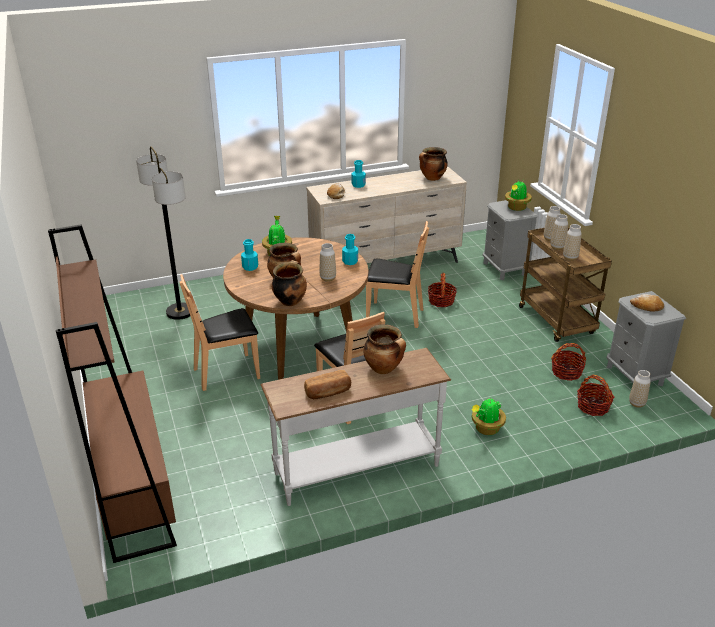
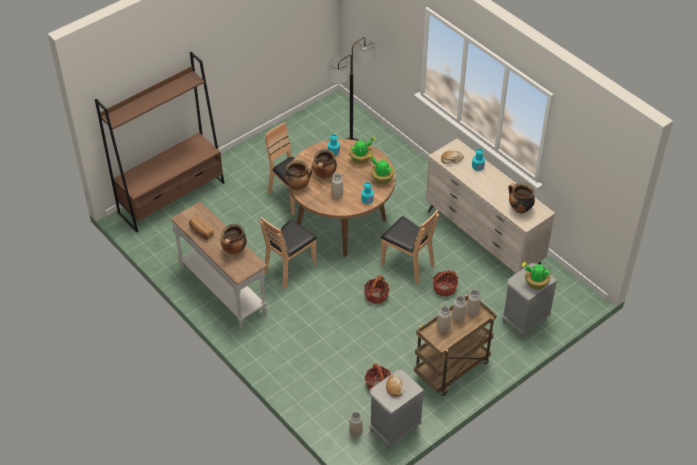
camera: 70 degrees right, 15 degrees up
brown chair [366,221,429,328] -> brown chair turned 45 degrees counterclockwise [381,209,439,283]
potted plant [472,398,506,435] -> potted plant moved to [369,154,394,184]
basket [577,375,615,416] -> basket moved to [364,275,389,304]

